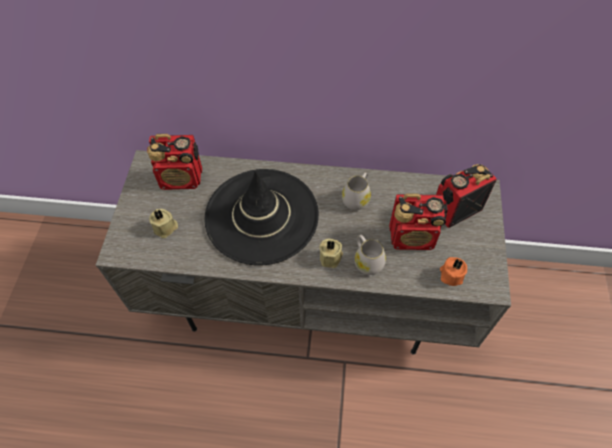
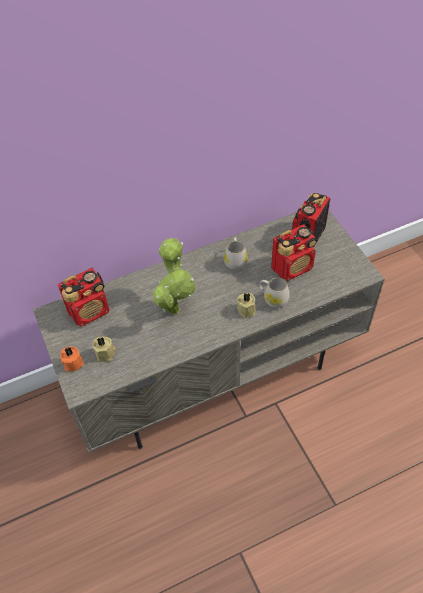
camera: 30 degrees left, 5 degrees down
black hat [204,169,319,265] -> potted plant [153,238,195,315]
orange candle [440,257,467,286] -> orange candle moved to [60,346,84,372]

